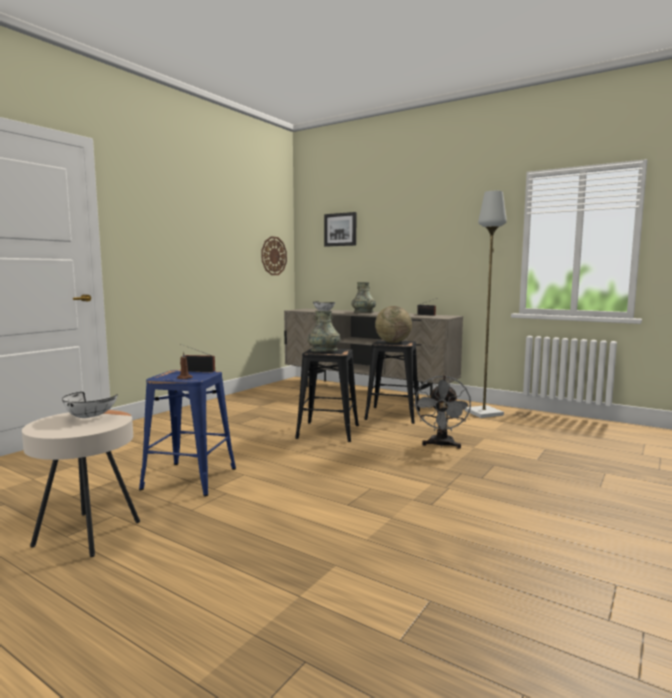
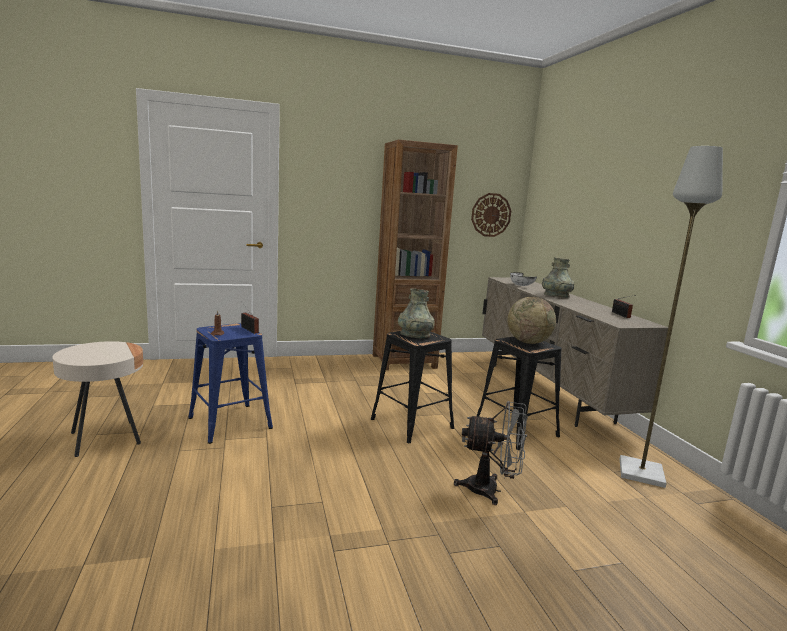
camera: 40 degrees right, 5 degrees up
white bowl [62,392,118,418] -> none
picture [324,212,356,247] -> none
grey fan [414,375,471,449] -> grey fan turned 135 degrees counterclockwise [454,401,528,505]
none -> brown bookcase [373,140,458,370]

